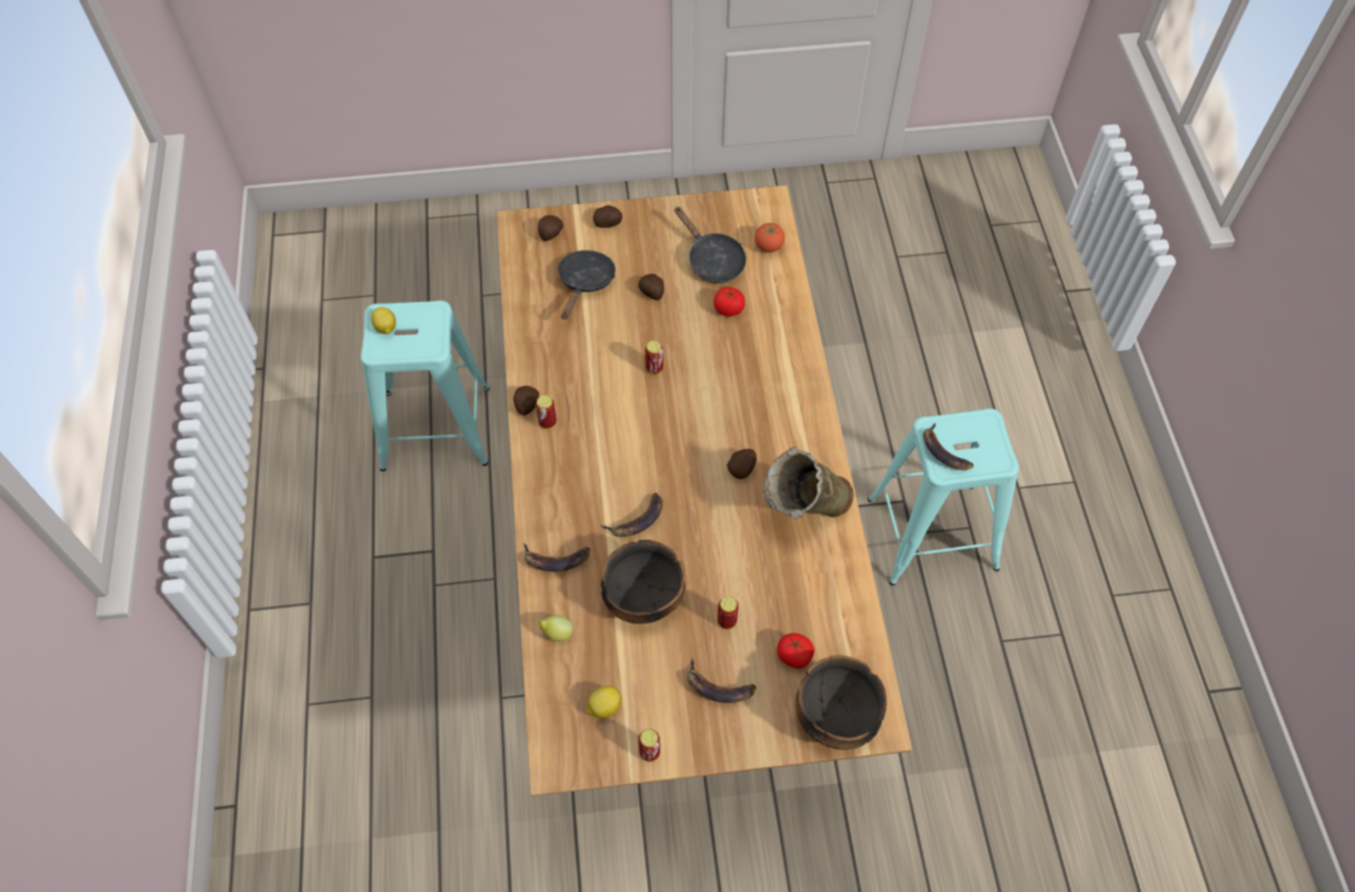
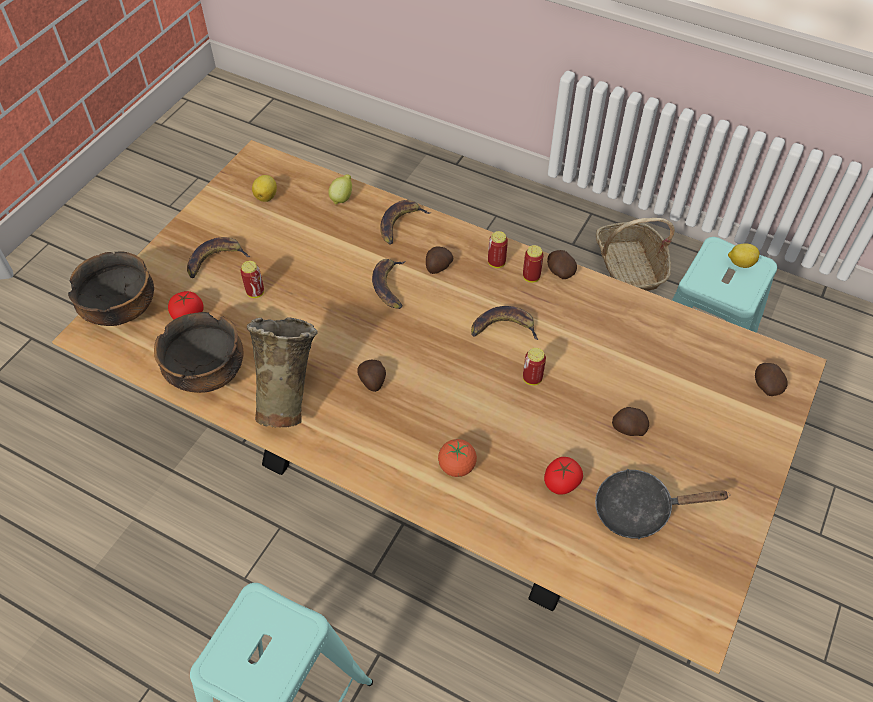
camera: 125 degrees right, 5 degrees down
black frying pan [558,250,616,320] -> none
potato [593,205,622,228] -> potato moved to [426,246,454,274]
bowl [601,540,685,624] -> bowl moved to [154,312,244,393]
can [638,729,660,762] -> can moved to [488,231,508,268]
tomato [755,223,785,252] -> tomato moved to [438,439,477,477]
banana [923,423,974,470] -> banana moved to [471,306,538,340]
none -> basket [596,218,675,291]

